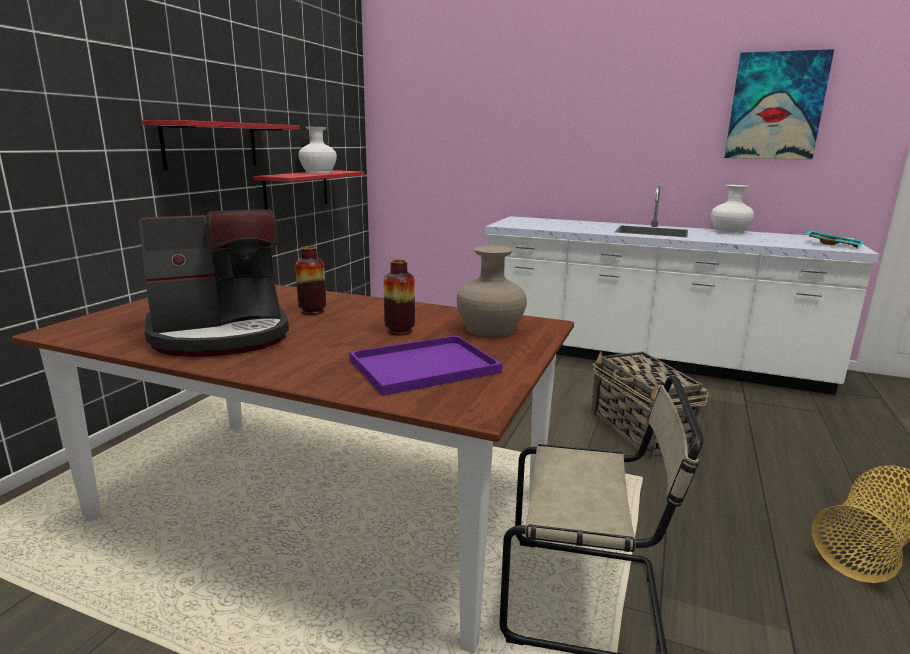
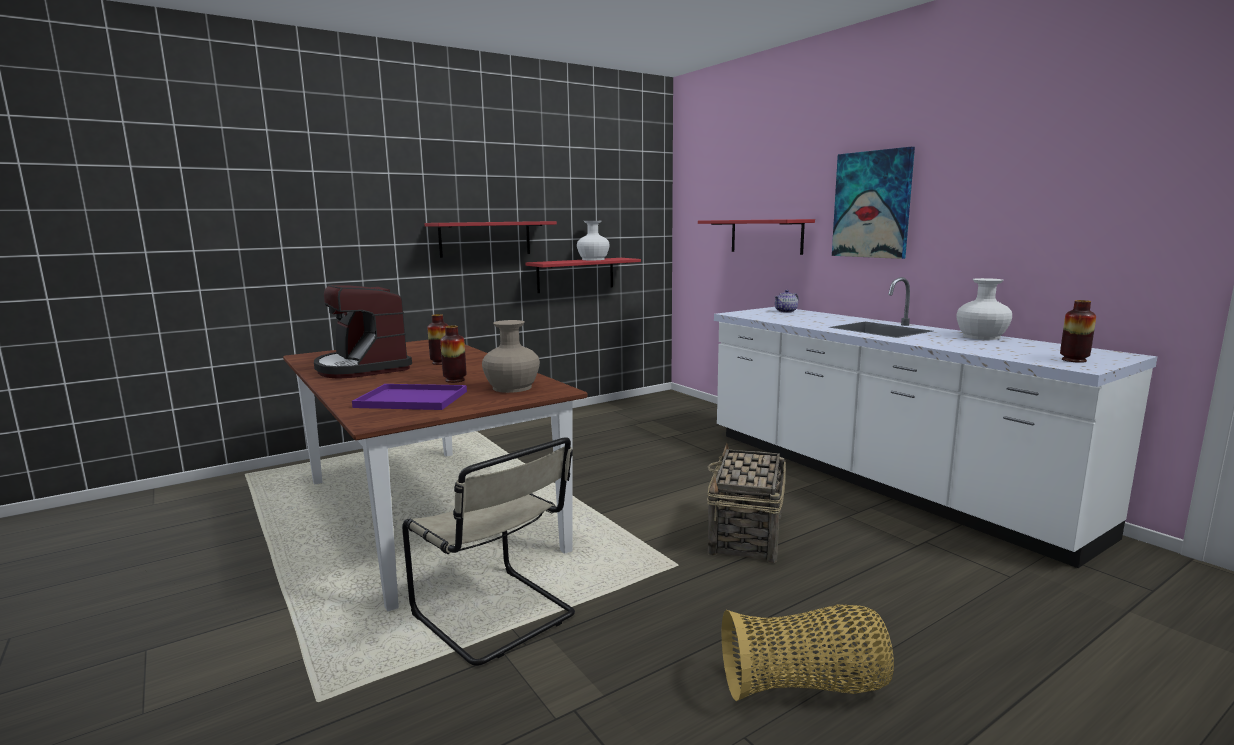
camera: 35 degrees right, 5 degrees down
coffee machine [138,209,289,357] -> coffee machine turned 45 degrees clockwise [314,285,412,379]
picture [724,49,834,160] -> picture moved to [832,147,915,259]
turquoise tray [806,230,864,248] -> vase [1060,300,1096,363]
none -> red shelf [698,219,815,255]
none -> teapot [774,290,799,313]

